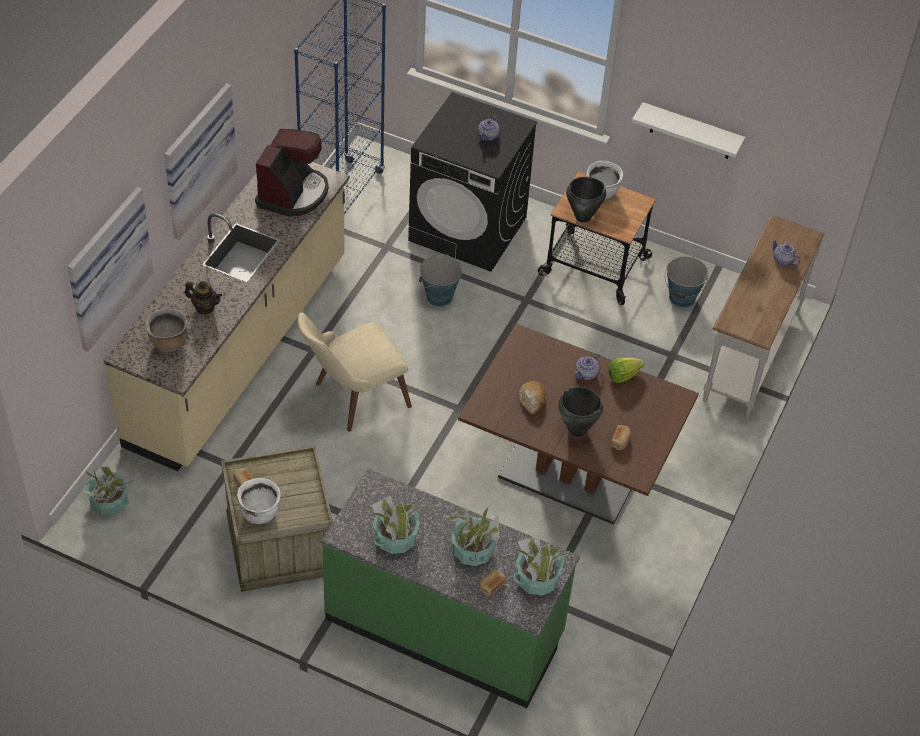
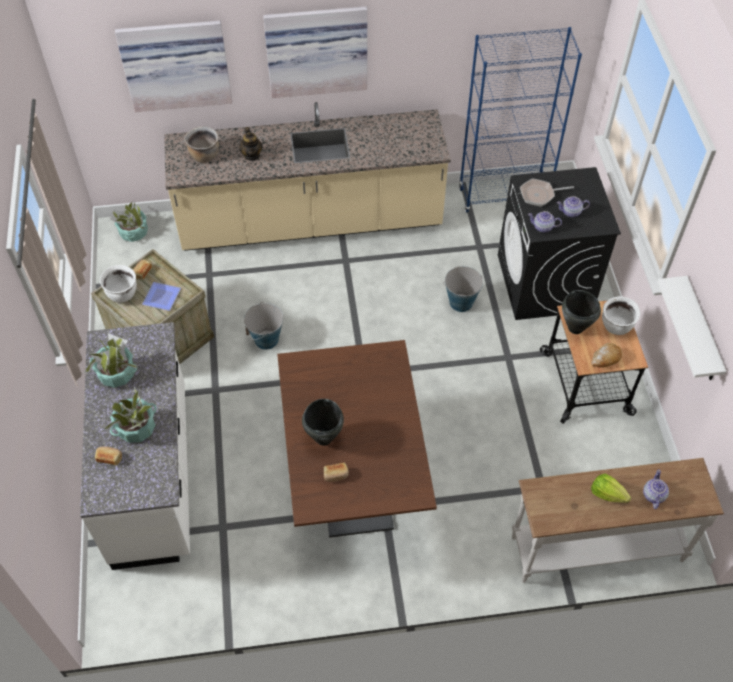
camera: 60 degrees right, 5 degrees up
coffee machine [255,129,329,216] -> none
beige chair [297,312,412,432] -> none
green counter [321,468,580,708] -> white counter [80,322,190,570]
potted plant [513,536,569,595] -> none
bread [519,381,546,414] -> bread moved to [591,343,622,368]
teapot [574,354,601,380] -> teapot moved to [528,211,562,232]
lettuce [609,358,644,383] -> lettuce moved to [591,474,631,503]
bucket [665,256,709,308] -> bucket moved to [244,302,283,350]
none -> plate [142,282,181,311]
none -> frying pan [520,179,574,207]

